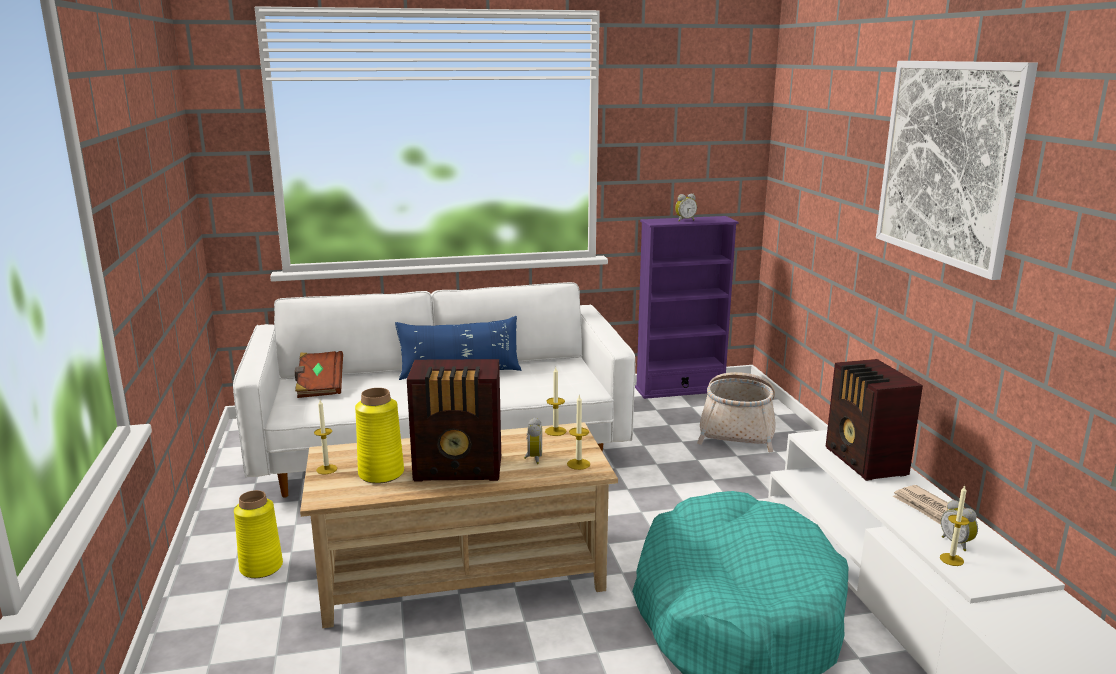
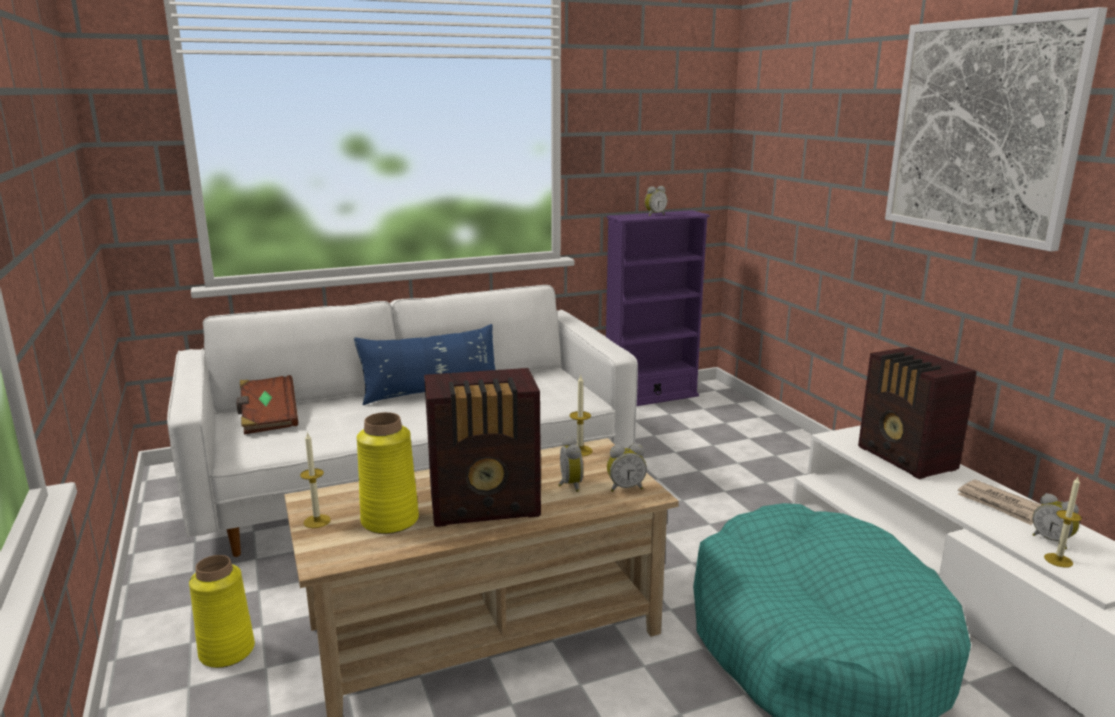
camera: 10 degrees left, 0 degrees up
candle [567,394,590,470] -> alarm clock [607,443,647,492]
basket [697,372,776,452] -> none

